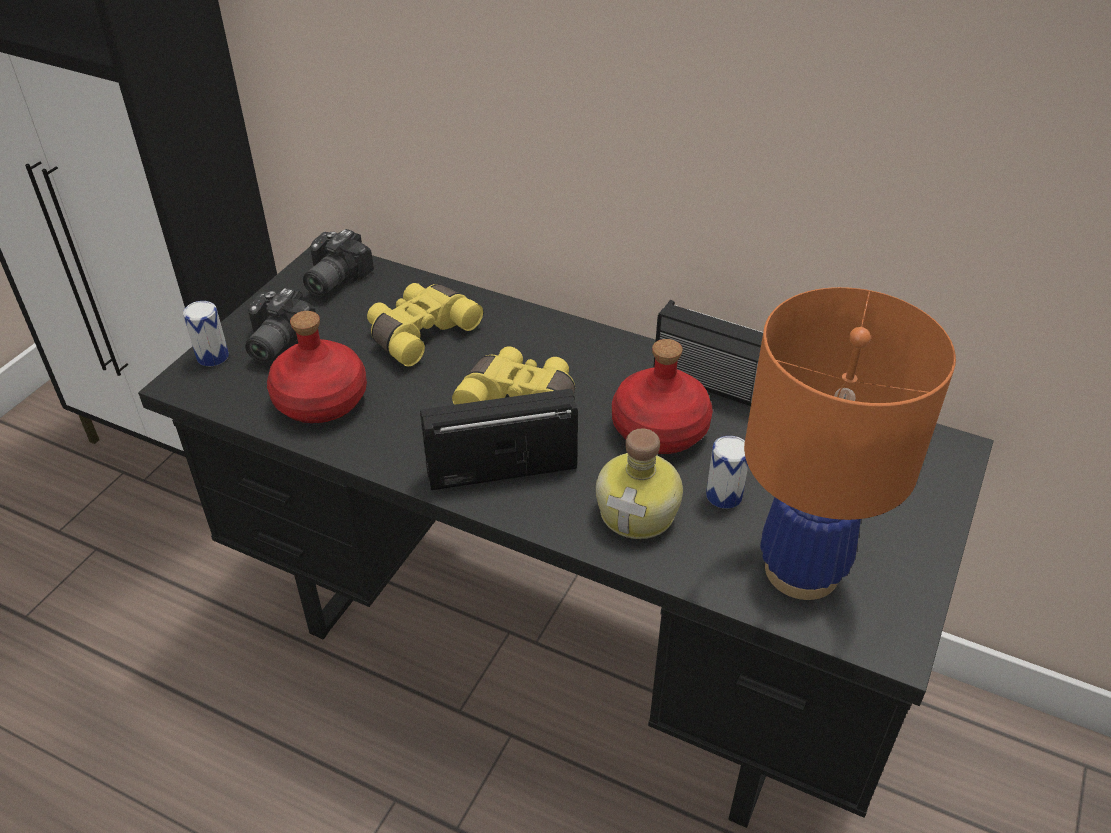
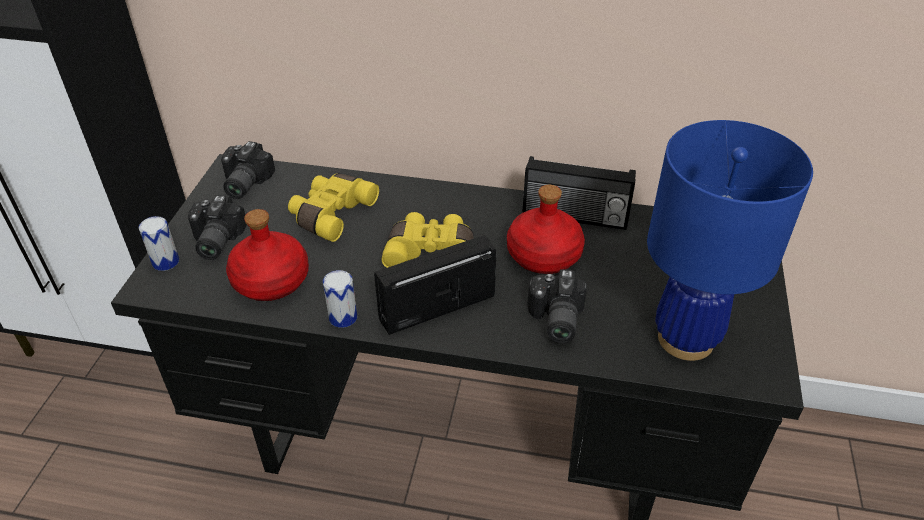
camera: 15 degrees left, 0 degrees up
bottle [596,428,683,539] -> camera [527,269,587,343]
can [706,436,748,509] -> can moved to [323,270,357,328]
orange table lamp [744,287,956,600] -> blue table lamp [647,120,813,361]

